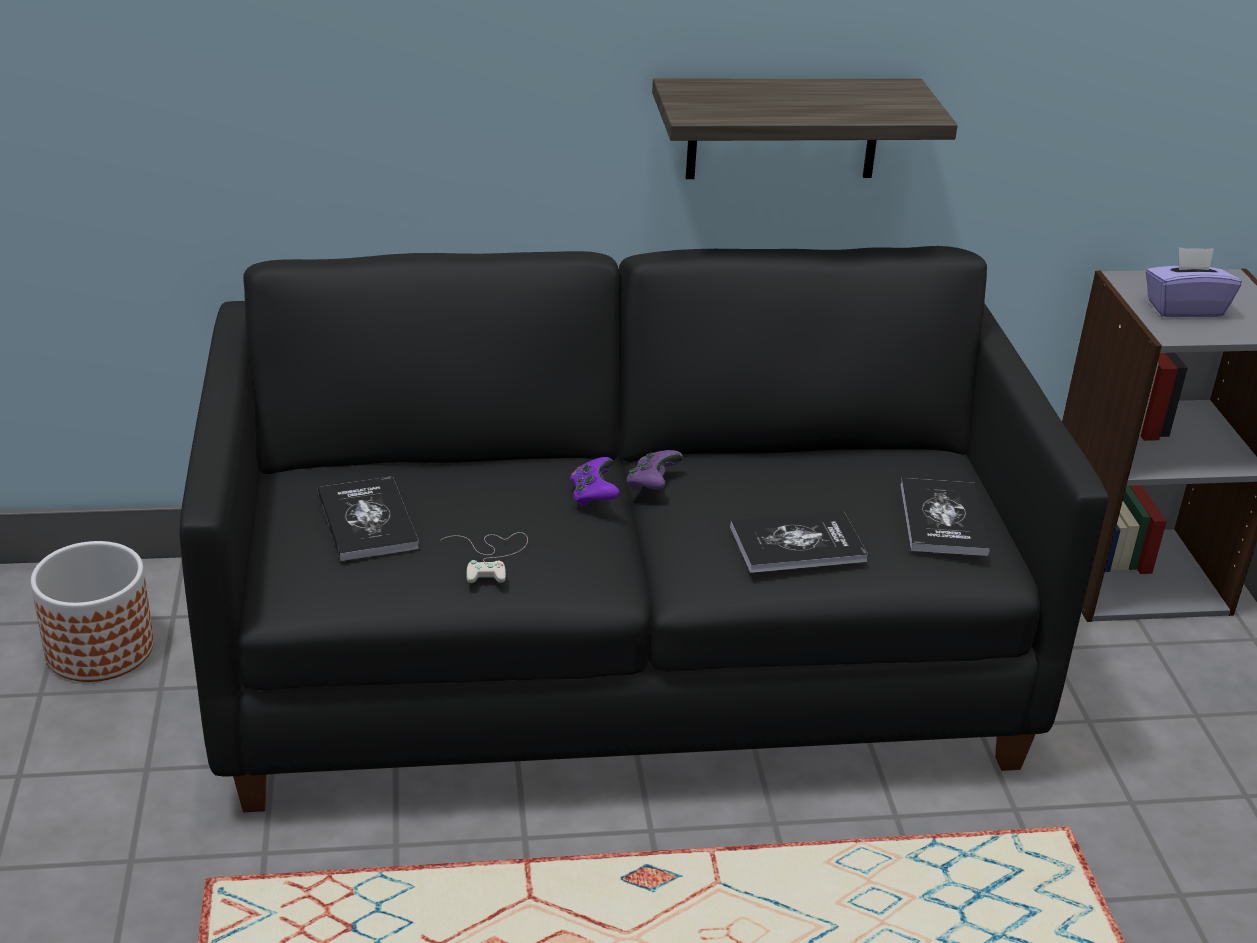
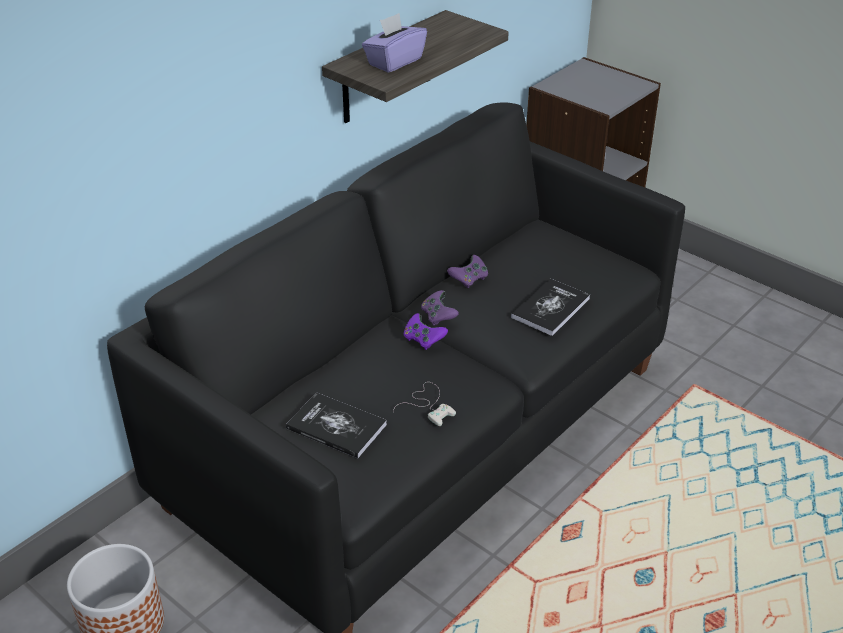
camera: 40 degrees left, 5 degrees up
book [900,478,990,556] -> none
purple tissue box [1145,247,1242,317] -> purple tissue box moved to [362,13,427,72]
none -> purple game controller [447,255,488,288]

